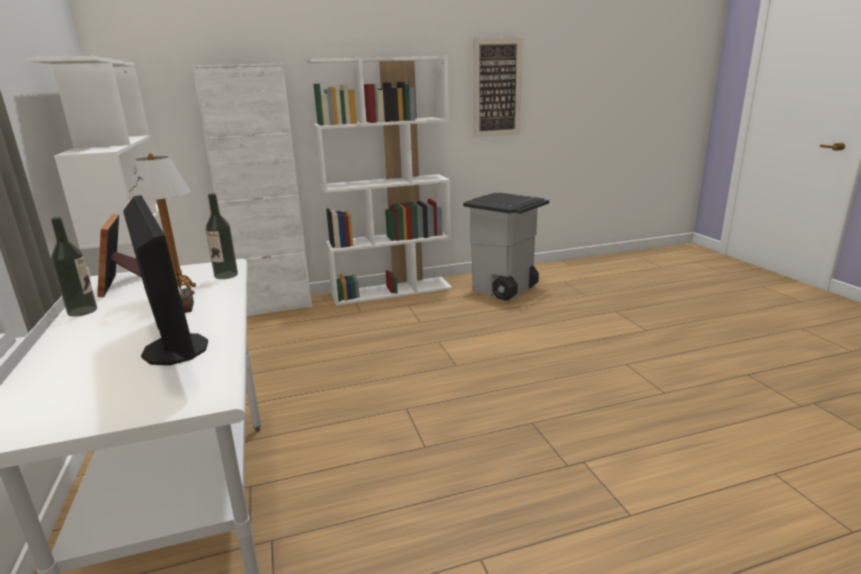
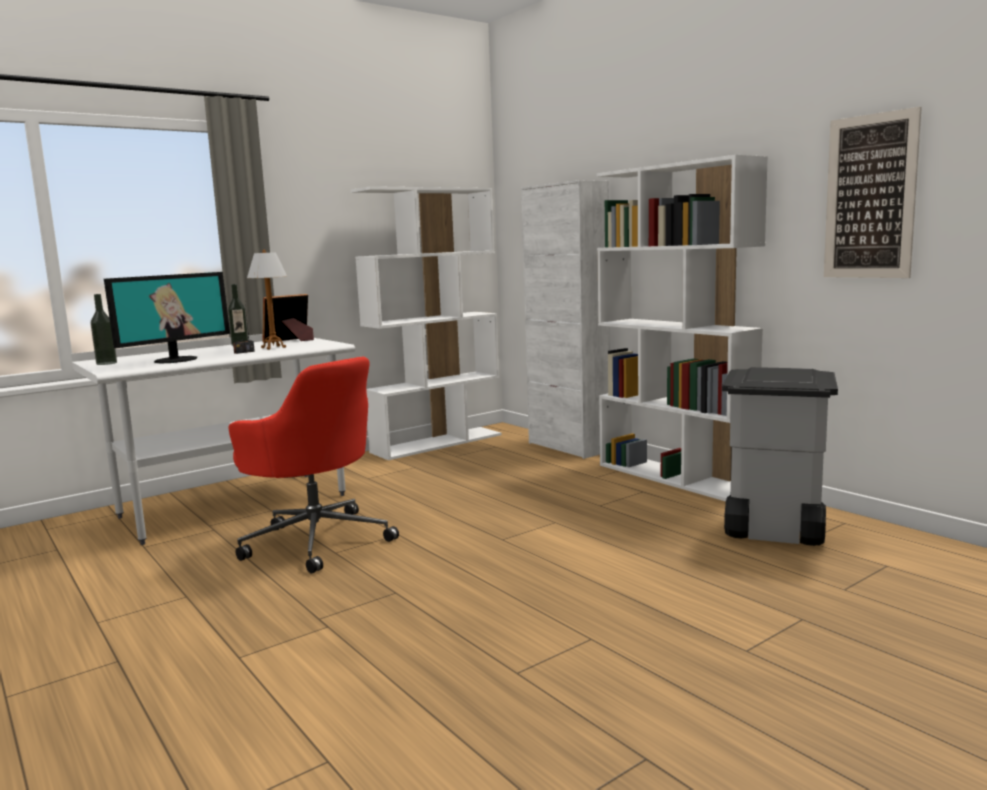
camera: 70 degrees right, 10 degrees down
bottle [206,193,238,279] -> bottle moved to [91,294,117,365]
none -> red office chair [229,357,399,574]

